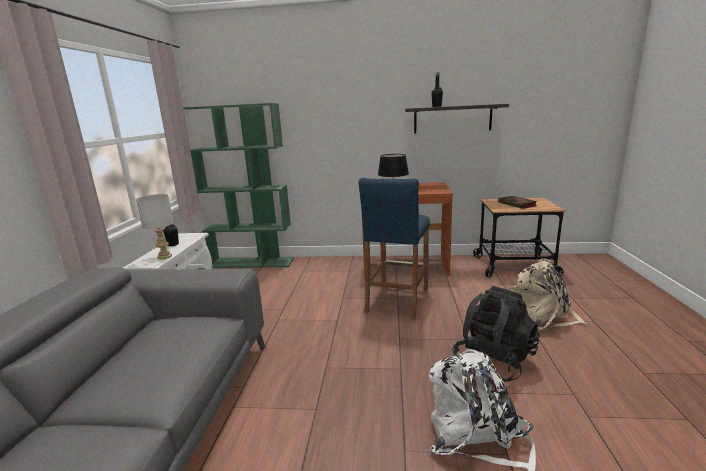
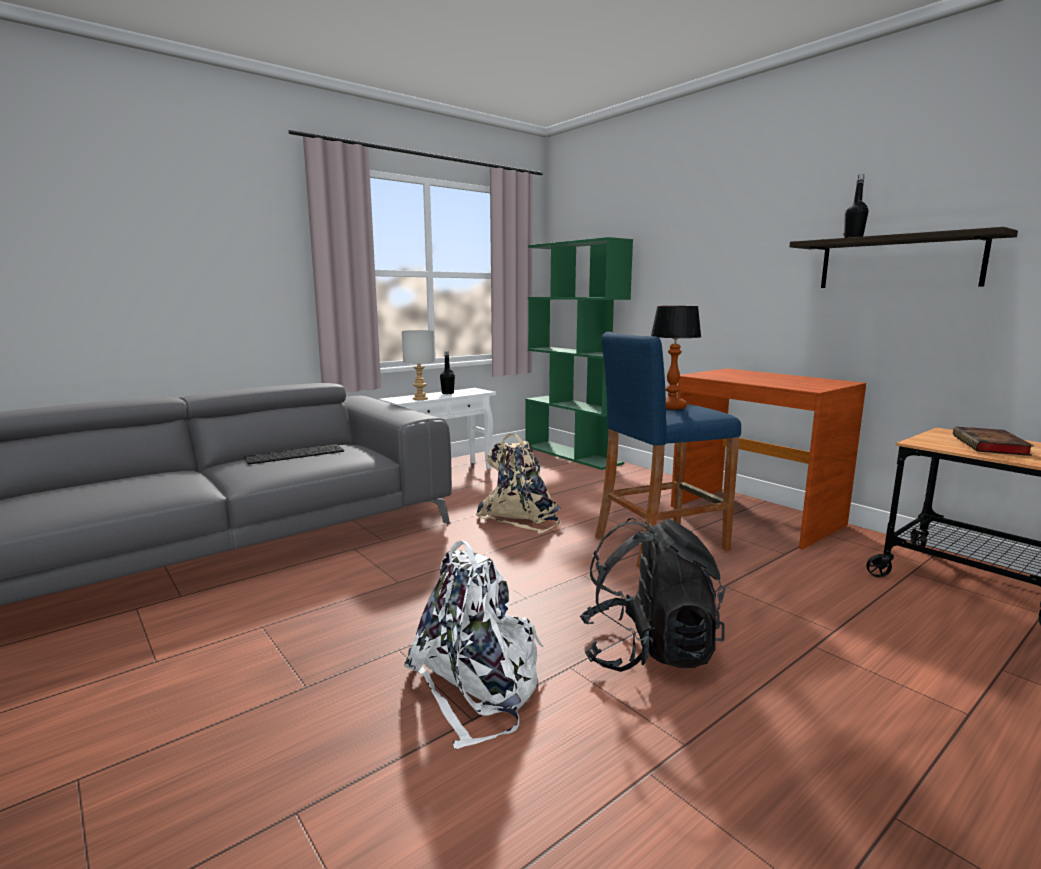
camera: 45 degrees right, 5 degrees down
beige backpack [509,258,587,331] -> beige backpack moved to [476,433,561,534]
none -> keyboard [244,444,344,465]

